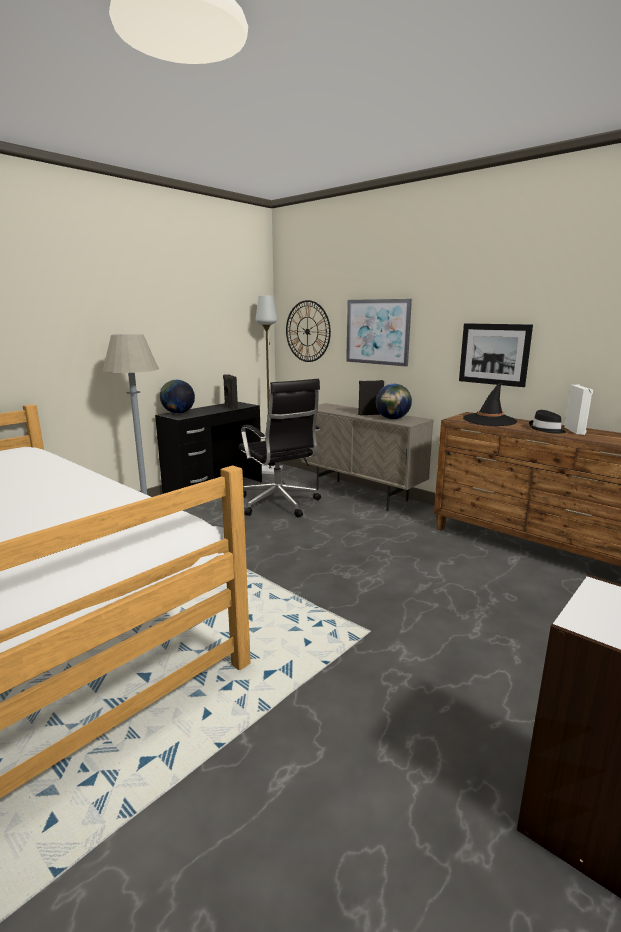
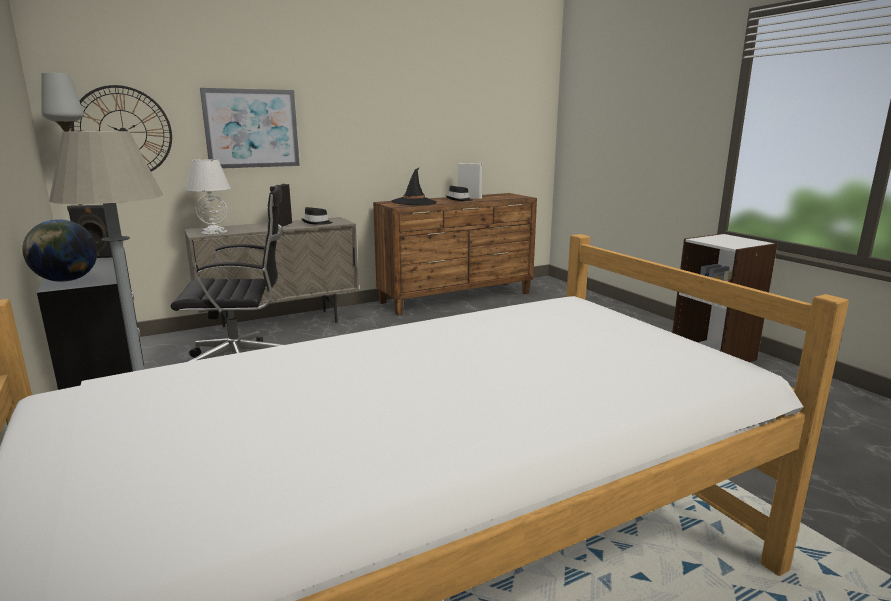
camera: 70 degrees left, 0 degrees up
globe [376,384,412,419] -> black hat [301,207,333,225]
picture [459,323,533,387] -> none
none -> white table lamp [187,159,231,234]

